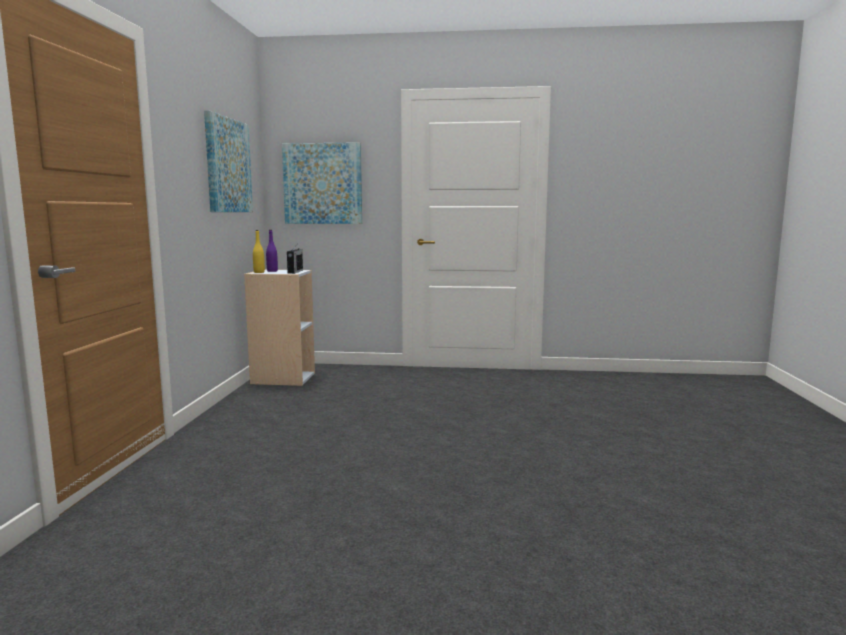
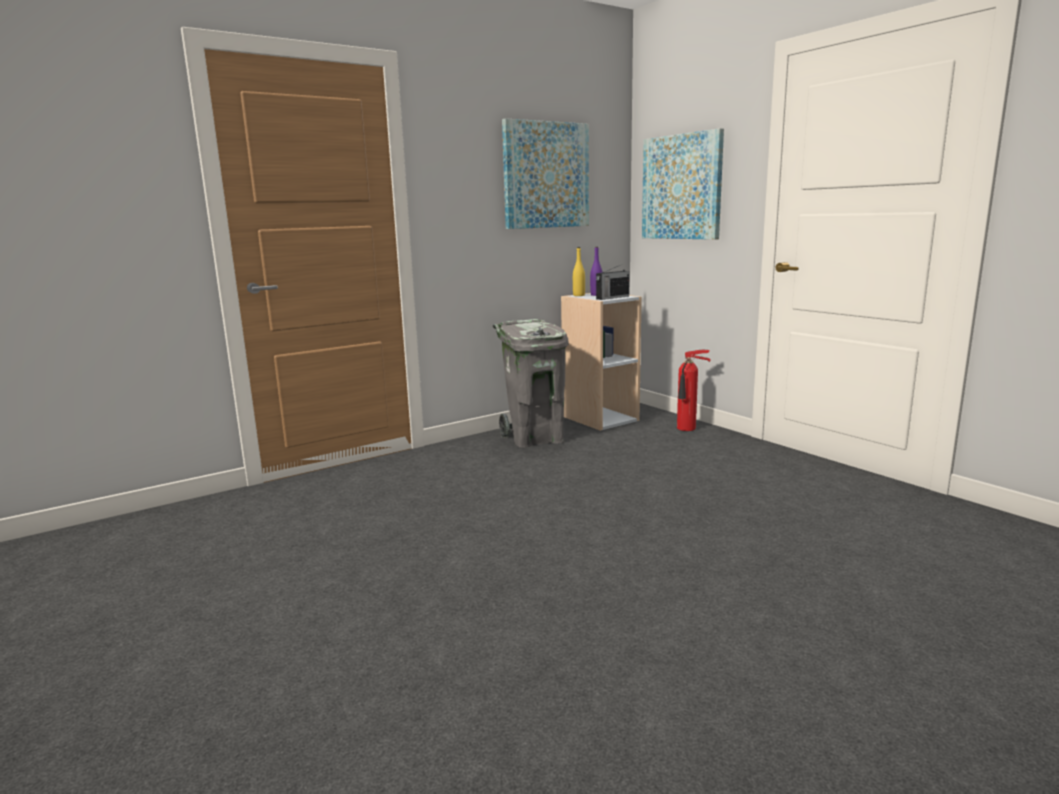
camera: 50 degrees right, 5 degrees up
none -> grey trash can [493,319,568,448]
none -> fire extinguisher [677,350,711,431]

